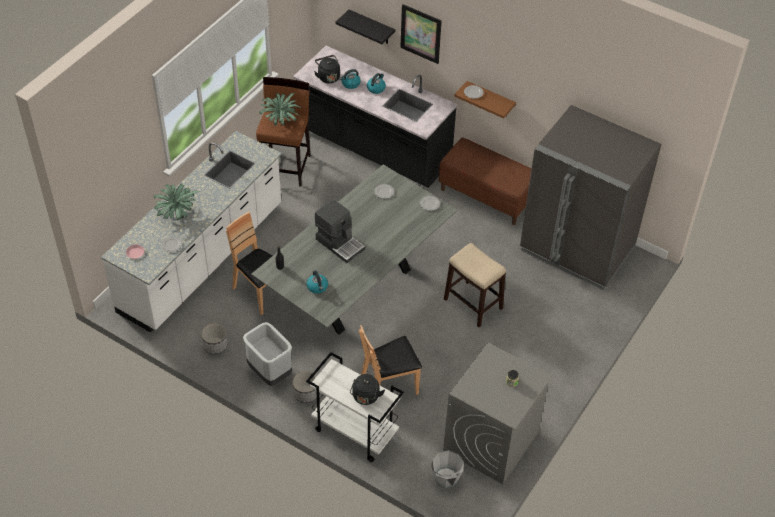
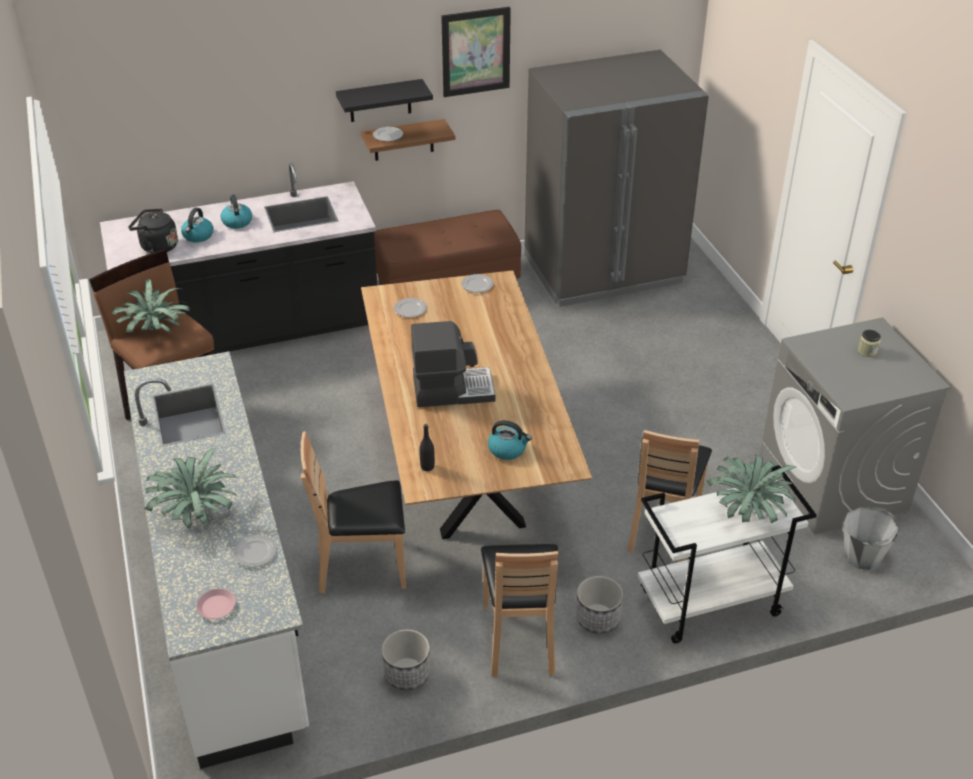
camera: 50 degrees left, 10 degrees down
grey trash can [243,322,292,386] -> brown chair [481,544,558,677]
grey dining table [251,164,458,335] -> brown dining table [361,270,592,539]
black shelf [336,10,395,44] -> black shelf moved to [336,79,433,122]
black kettle [350,374,385,405] -> potted plant [707,454,796,523]
picture [400,4,442,64] -> picture moved to [441,7,511,97]
stool [444,243,506,327] -> none

